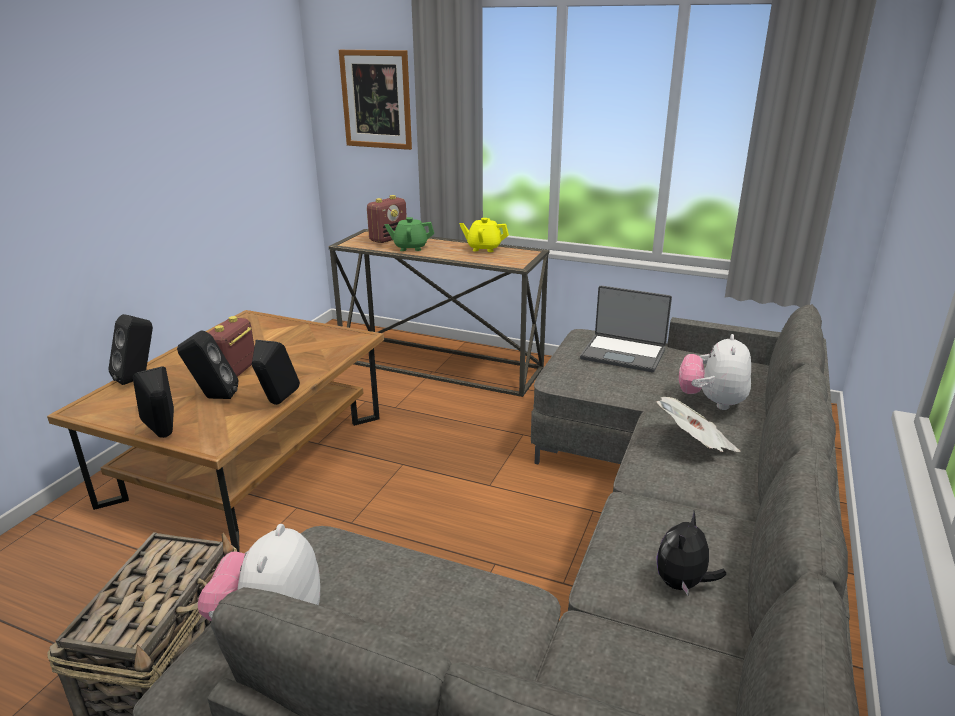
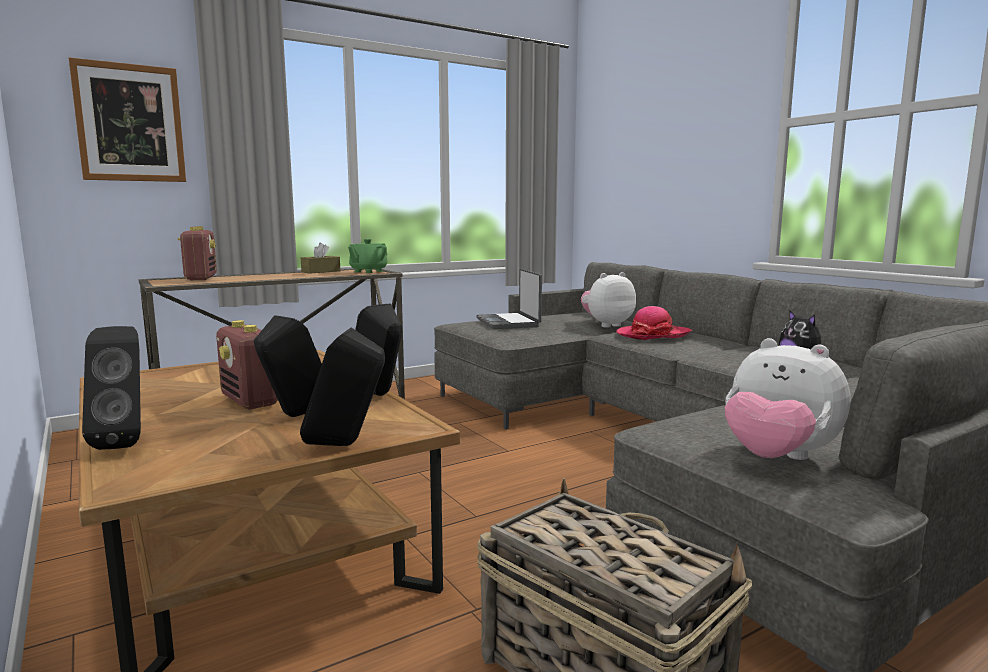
camera: 55 degrees left, 15 degrees down
green teapot [385,217,434,251] -> green teapot moved to [348,239,388,273]
yellow teapot [460,218,509,252] -> brown tissue box [301,243,340,274]
laptop [580,286,672,372] -> laptop turned 105 degrees clockwise [477,269,542,329]
newspaper [656,397,741,452] -> hat [616,306,692,340]
plush toy [679,334,751,410] -> plush toy turned 105 degrees clockwise [581,272,636,328]

